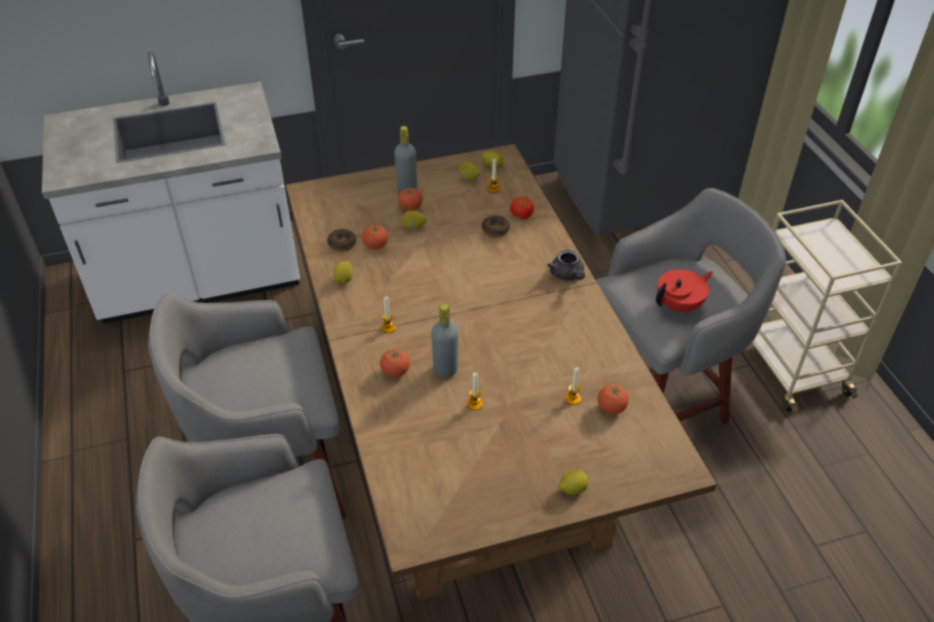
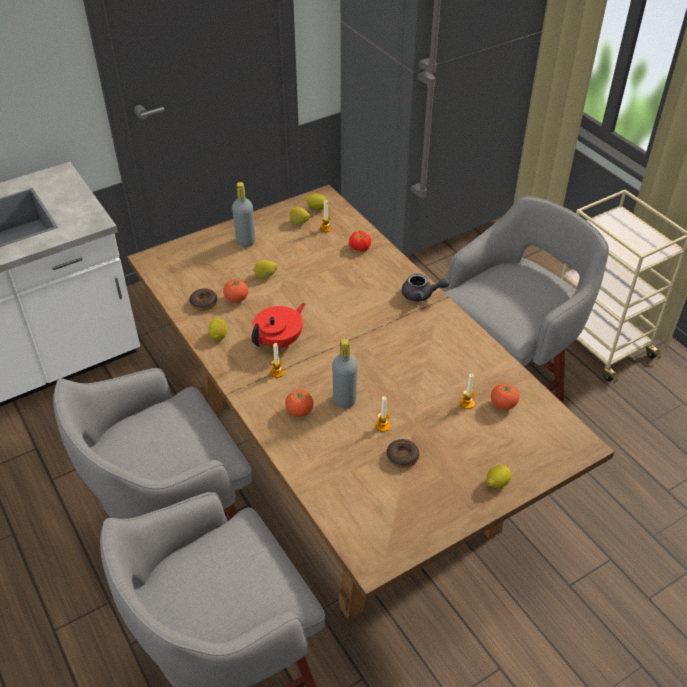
camera: 15 degrees left, 0 degrees up
tomato [398,187,423,211] -> none
donut [482,215,510,237] -> donut moved to [386,439,419,468]
grey teapot [547,250,585,281] -> grey teapot turned 45 degrees counterclockwise [402,273,450,302]
red teapot [656,270,713,314] -> red teapot moved to [252,303,305,348]

